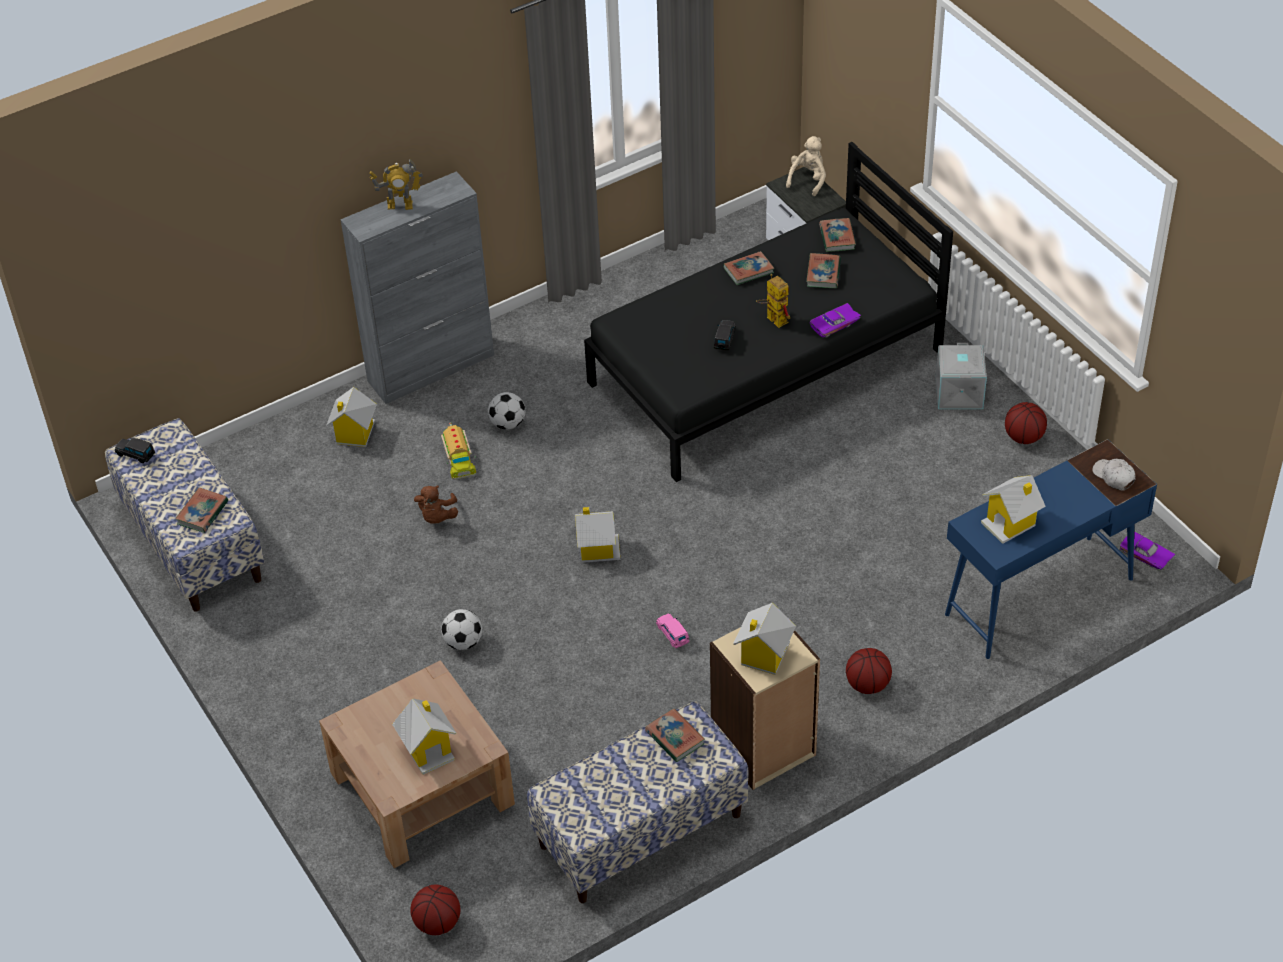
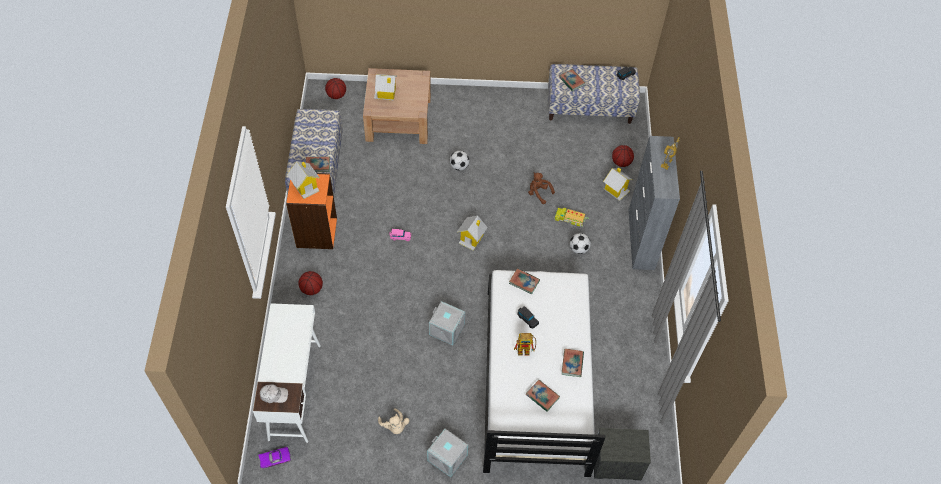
camera: 120 degrees right, 10 degrees up
black bed [584,142,953,482] -> white bed [483,270,605,477]
beige bookcase [710,627,820,790] -> orange bookcase [286,173,337,249]
beige plush toy [786,136,826,196] -> beige plush toy moved to [378,408,410,434]
purple toy car [810,303,861,338] -> none
book [819,218,856,252] -> book moved to [509,268,540,295]
blue desk [945,439,1157,659] -> white desk [253,303,321,443]
toy house [981,475,1046,544] -> none
basketball [1005,402,1047,444] -> basketball moved to [612,145,634,167]
none -> grey storage box [429,301,465,345]

